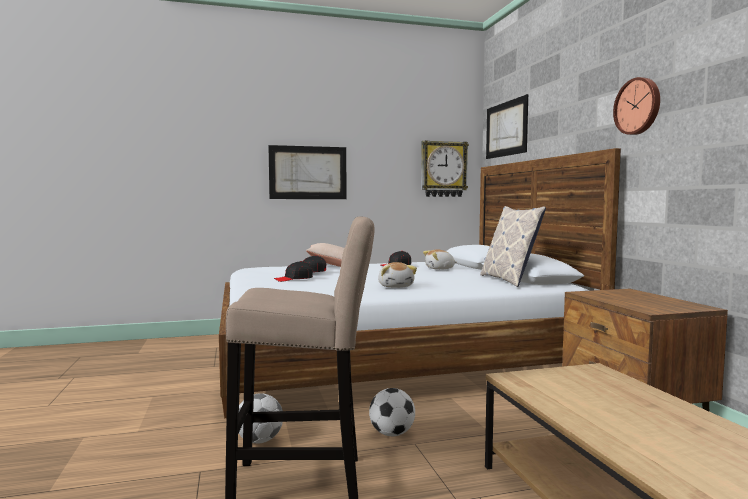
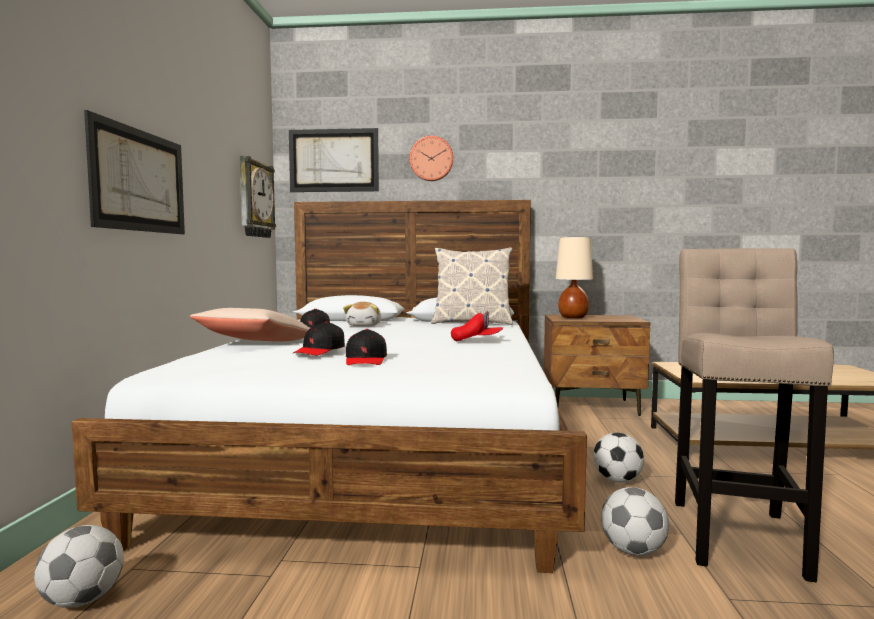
camera: 70 degrees left, 0 degrees up
plush toy [378,262,417,288] -> red cap [451,311,503,341]
wall clock [613,77,660,135] -> wall clock moved to [410,136,454,181]
none -> football [34,525,124,608]
none -> beige table lamp [556,237,593,318]

